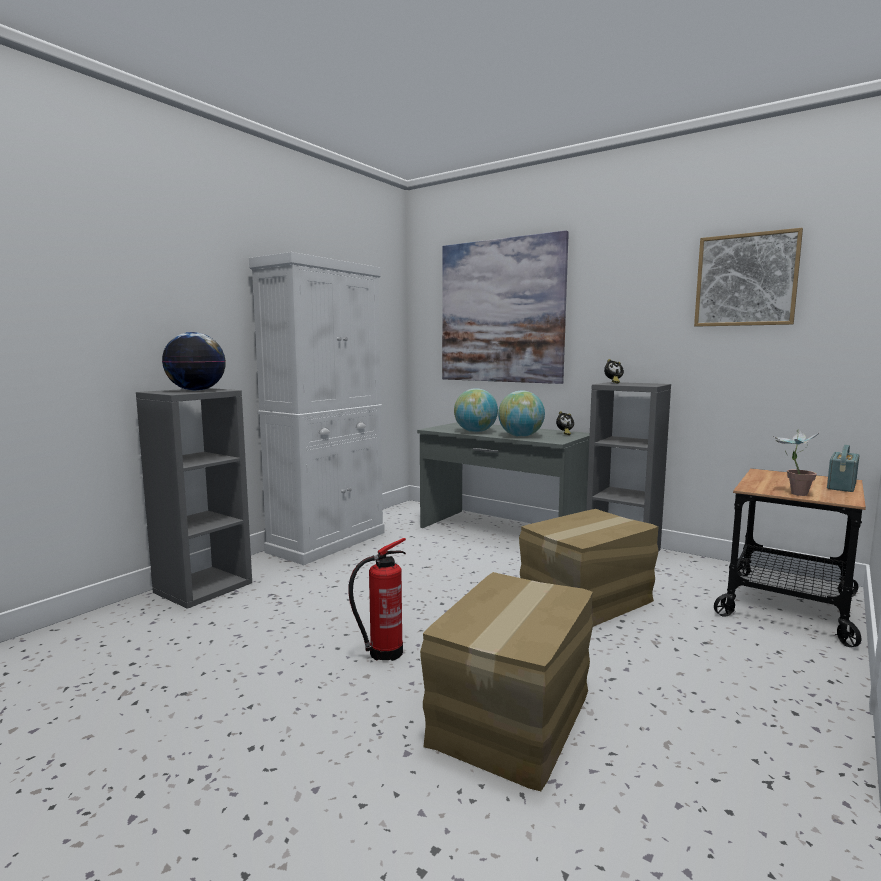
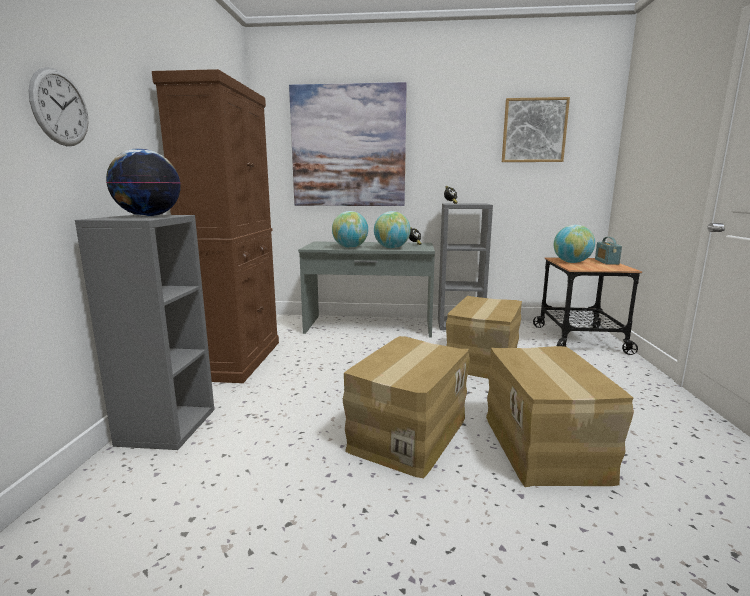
camera: 30 degrees left, 5 degrees up
white cabinet [249,252,385,565] -> brown cabinet [152,69,279,383]
fire extinguisher [348,538,406,661] -> cardboard box [343,336,470,478]
potted plant [774,429,820,496] -> none
none -> wall clock [28,67,89,146]
none -> globe [554,225,595,263]

